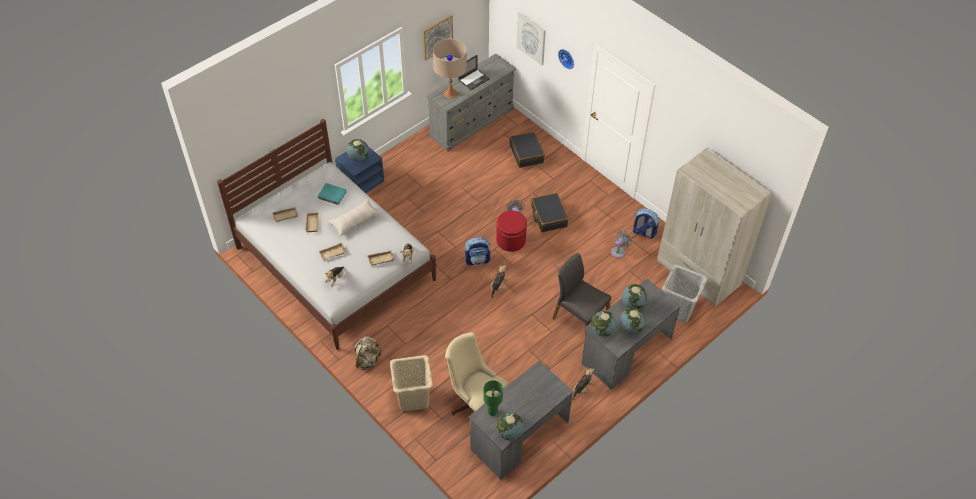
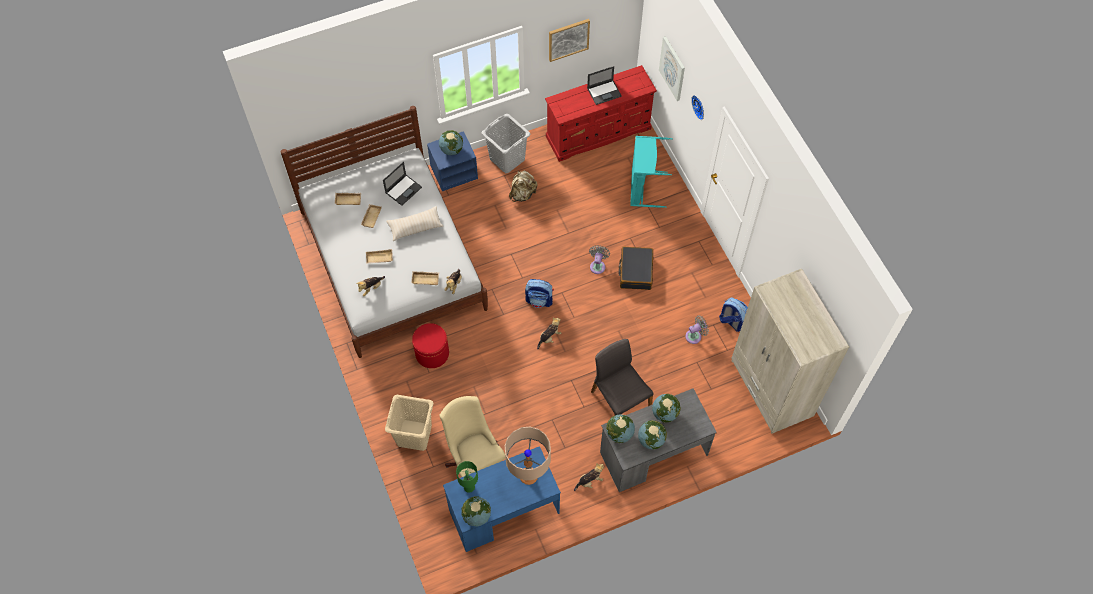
camera: 20 degrees right, 10 degrees up
turquoise book [318,183,347,205] -> laptop [383,162,422,206]
beige backpack [355,336,382,370] -> beige backpack moved to [509,171,537,202]
grey dresser [426,53,516,152] -> red dresser [545,65,657,162]
beige table lamp [433,39,467,99] -> beige table lamp moved to [505,427,551,485]
grey desk [468,361,574,480] -> blue desk [443,446,561,552]
red ottoman [496,211,527,252] -> red ottoman moved to [412,323,449,368]
black suitcase [510,132,545,168] -> turquoise laundry basket [630,136,673,208]
grey laundry basket [662,265,708,323] -> grey laundry basket moved to [482,114,530,173]

